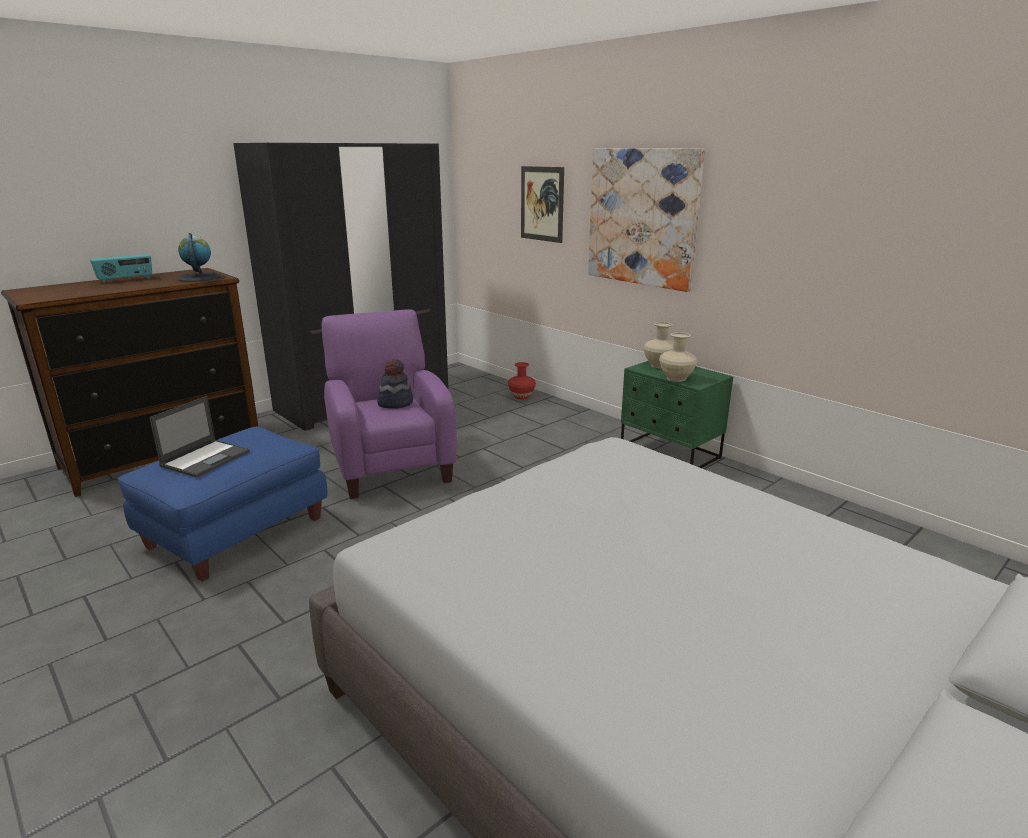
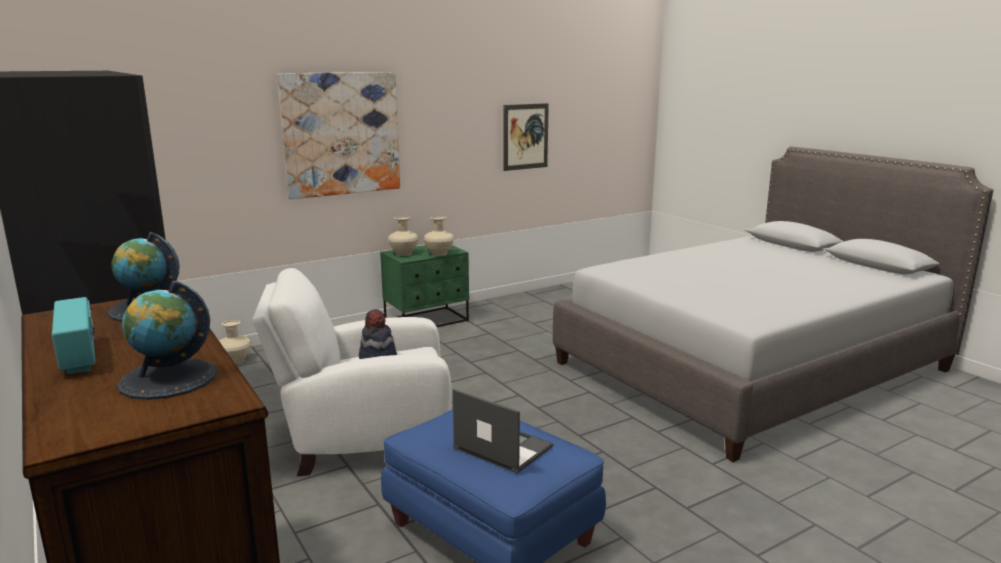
camera: 80 degrees left, 5 degrees down
purple armchair [322,309,457,499] -> white armchair [252,268,452,476]
red vase [508,362,536,399] -> beige vase [219,320,251,364]
picture [521,166,564,243] -> picture moved to [503,103,549,171]
none -> globe [117,281,217,400]

